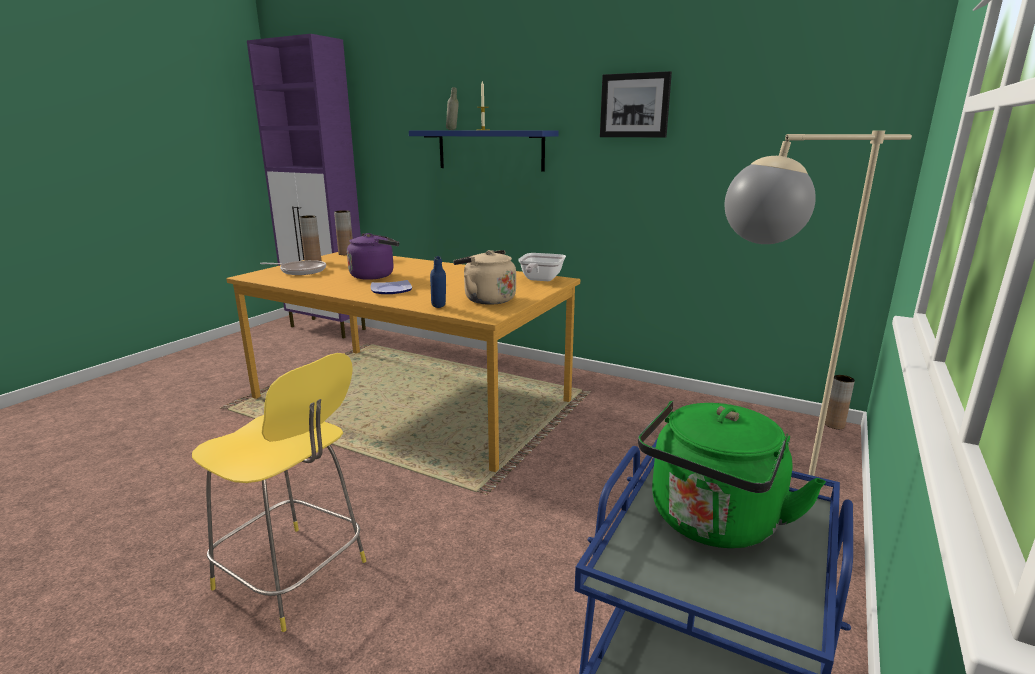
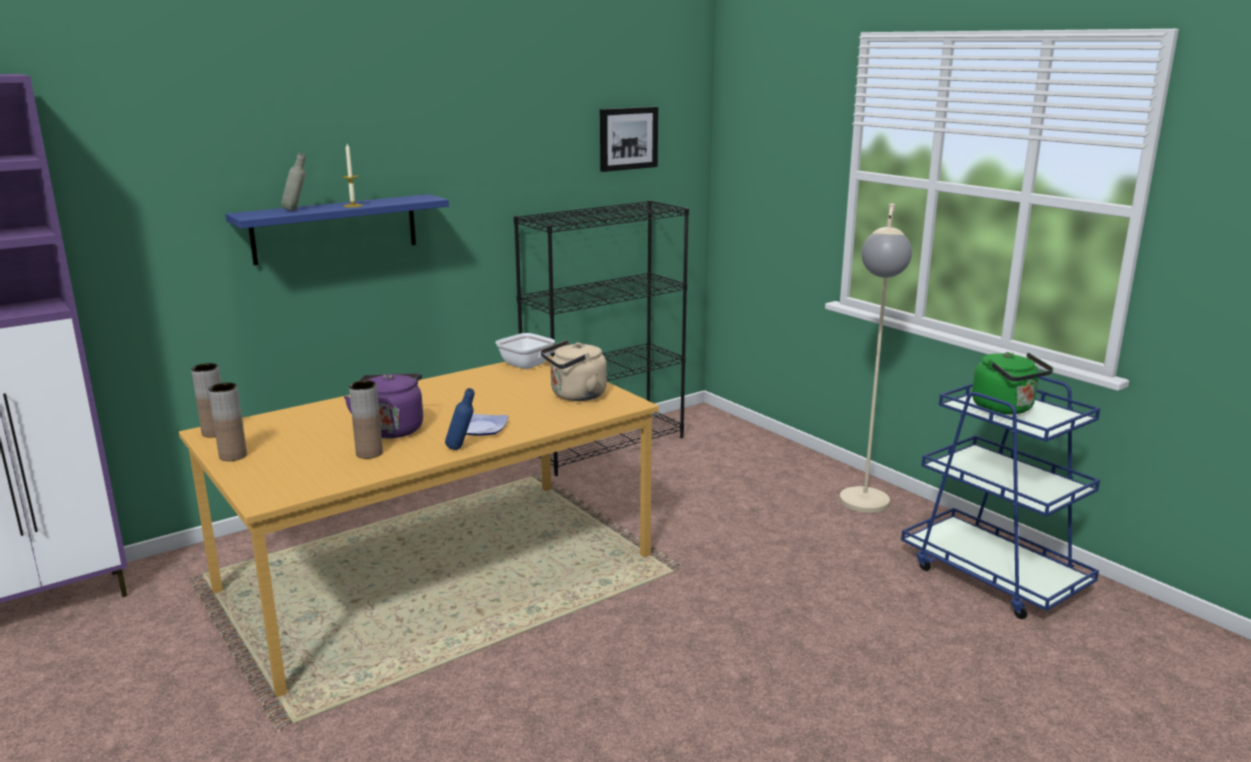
camera: 65 degrees left, 0 degrees up
yellow stool [192,353,366,632] -> none
frying pan [260,260,326,275] -> none
blue bottle [430,256,446,308] -> blue bottle moved to [445,388,474,450]
picture [600,71,672,137] -> picture moved to [600,107,658,172]
brown vase [825,375,855,429] -> brown vase moved to [349,381,383,459]
none -> black bookcase [514,200,689,476]

